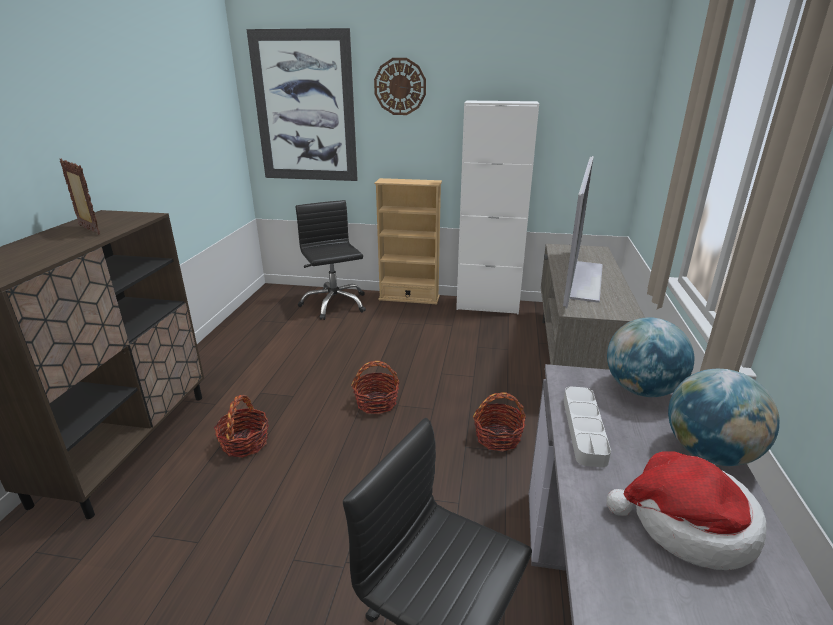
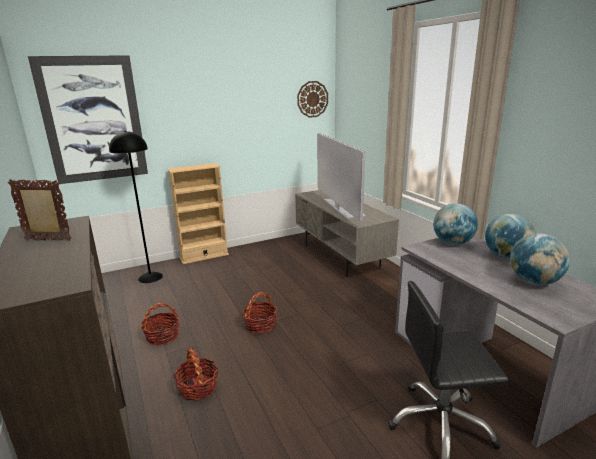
camera: 35 degrees left, 5 degrees down
black office chair [296,200,366,320] -> black floor lamp [109,131,163,283]
wall clock [374,58,426,115] -> wall clock moved to [297,81,328,118]
white cabinet [456,100,539,314] -> none
basket [473,392,526,452] -> basket moved to [141,303,179,346]
grey tray [563,386,611,467] -> none
hat [606,451,766,570] -> globe [510,233,570,285]

